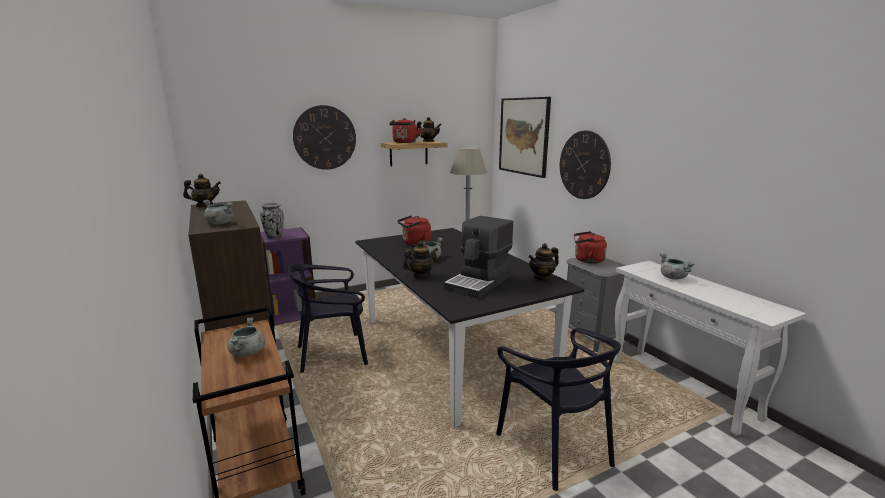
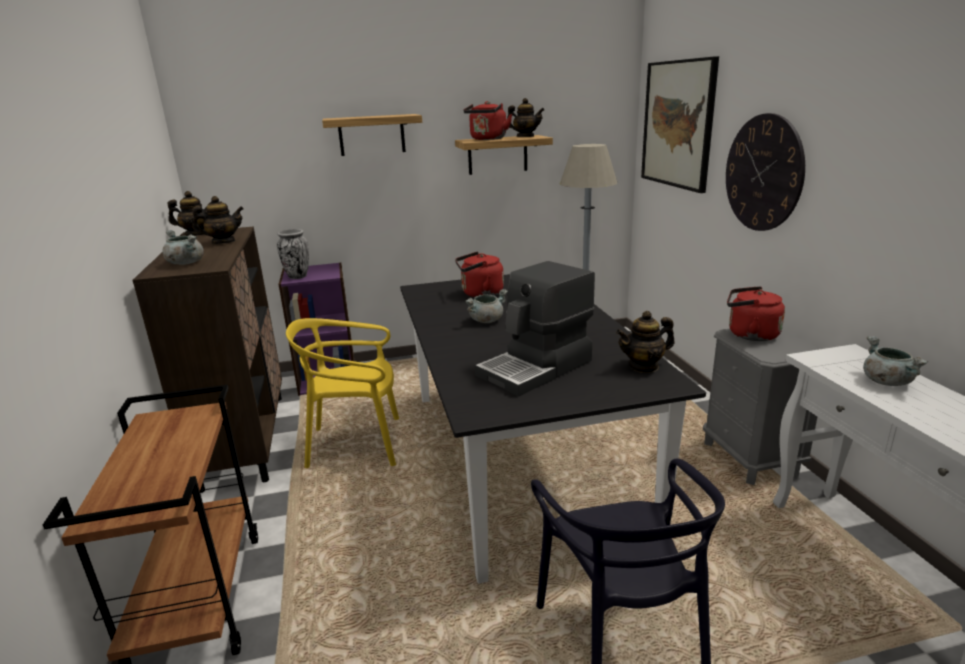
camera: 15 degrees right, 5 degrees up
grey cooking pot [228,318,265,356] -> none
black chair [288,264,368,373] -> yellow chair [286,318,399,468]
wall clock [293,105,356,170] -> shelf [322,114,422,156]
teapot [403,241,438,278] -> teapot moved to [192,196,244,244]

